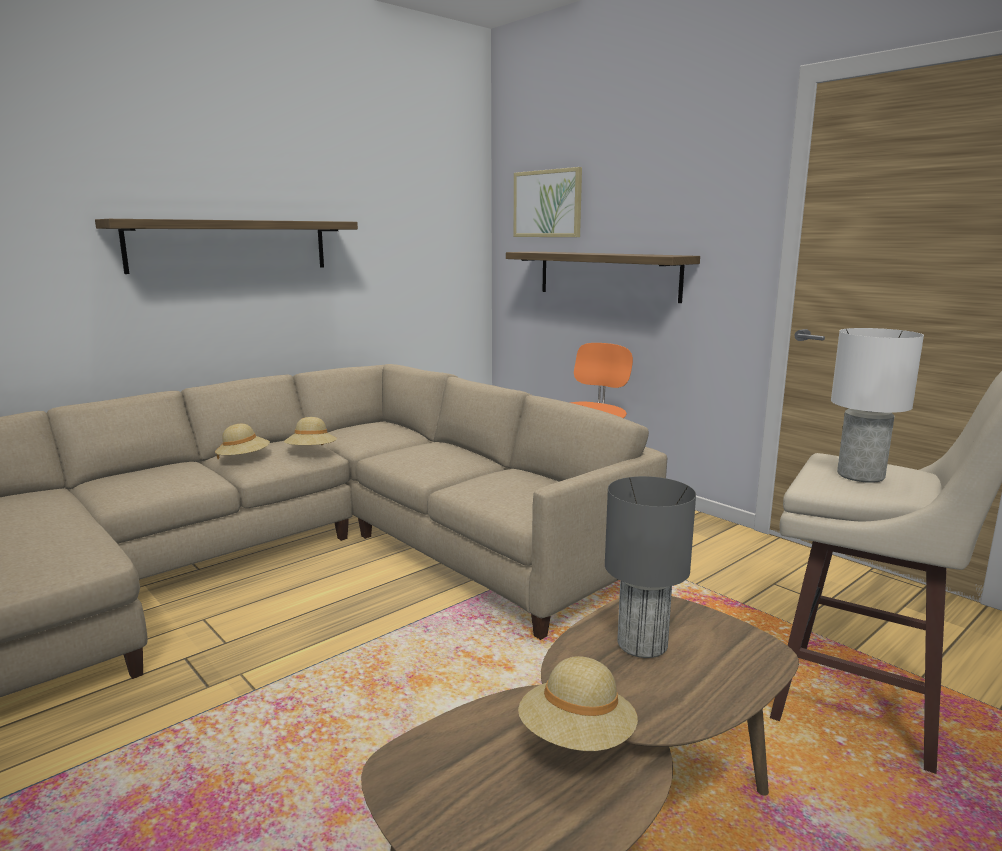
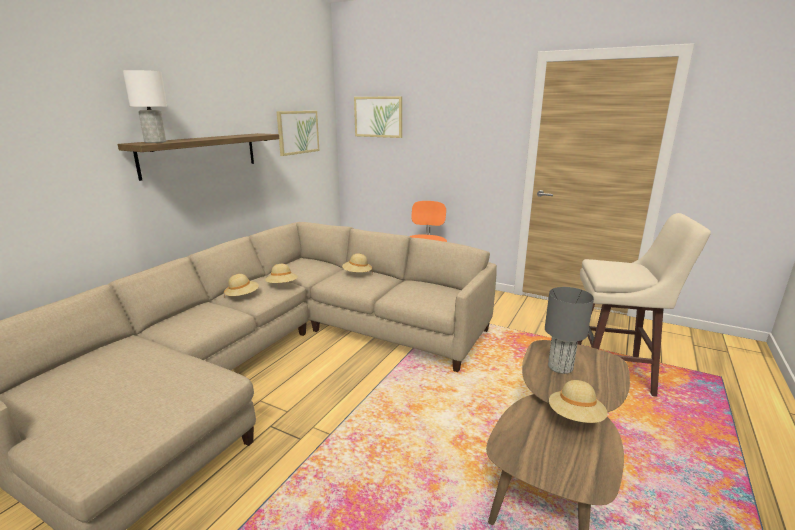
camera: 20 degrees left, 5 degrees up
shelf [506,252,700,303] -> none
white table lamp [831,328,924,483] -> white table lamp moved to [123,70,167,143]
none -> picture [276,111,319,156]
none -> beige hat [342,253,373,274]

